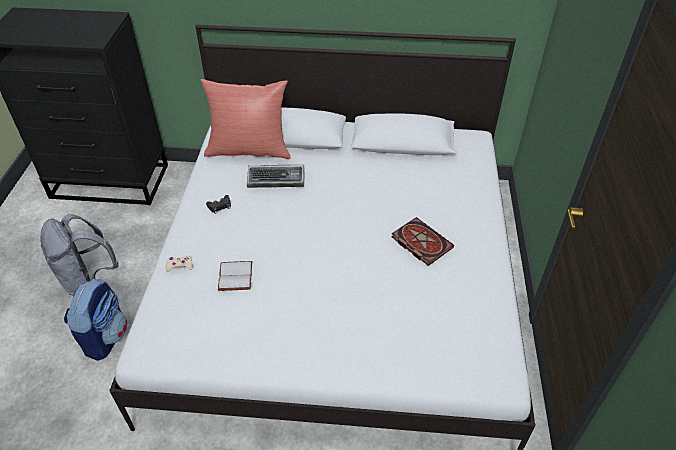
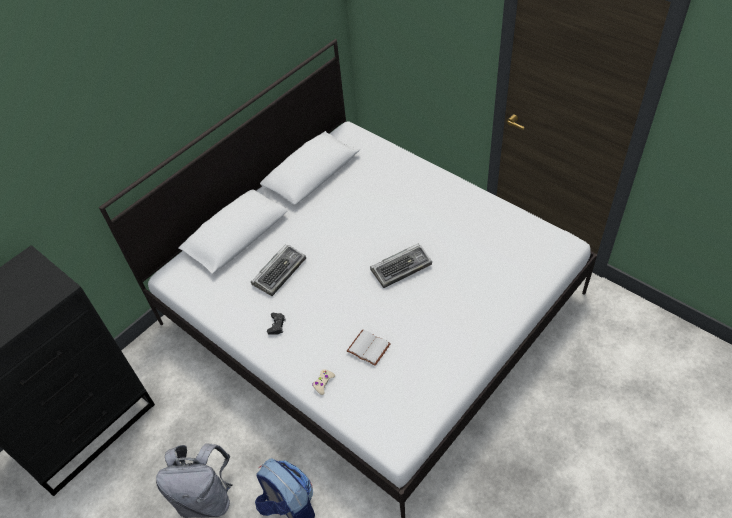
camera: 50 degrees left, 5 degrees up
red pillow [200,79,291,159] -> none
book [392,217,454,266] -> none
none -> keyboard [370,244,432,288]

